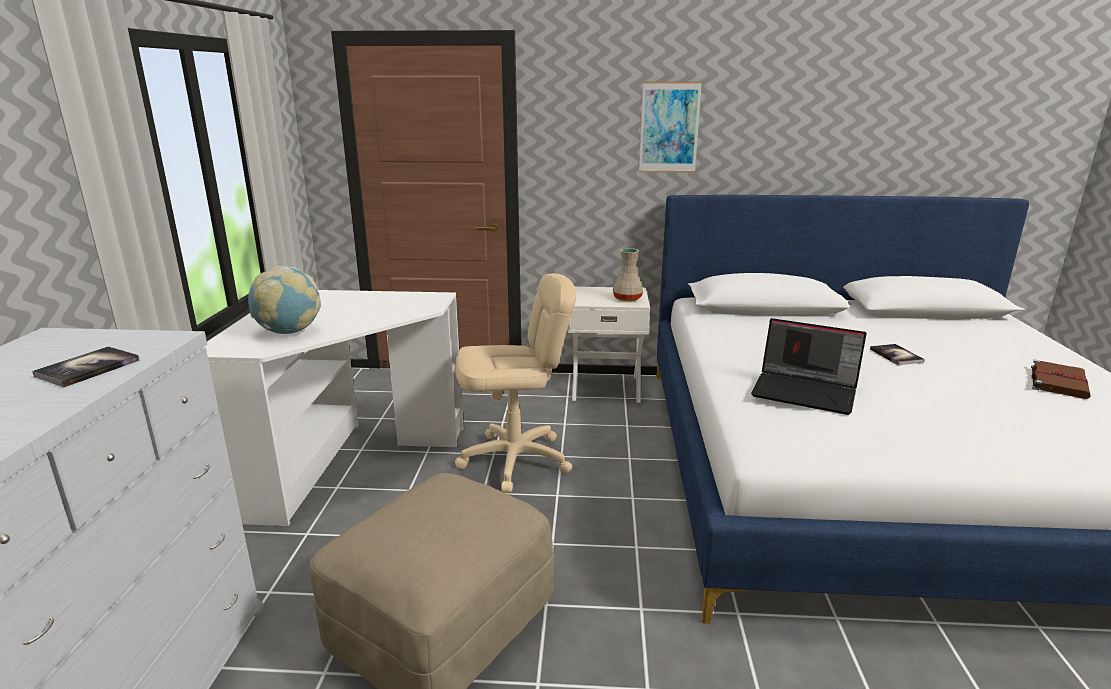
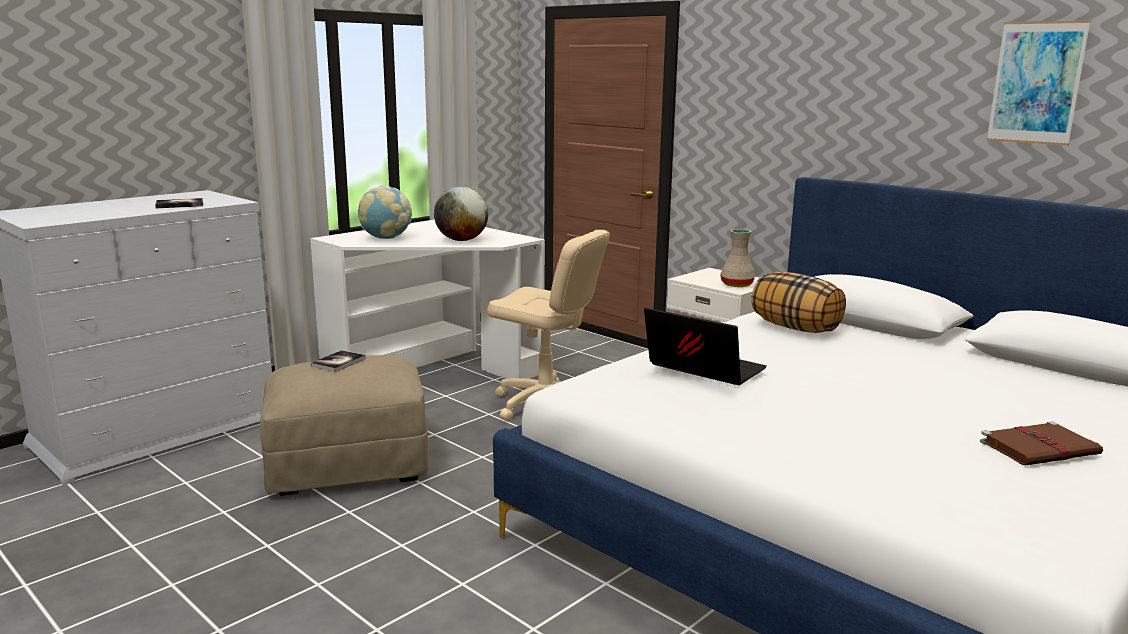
camera: 40 degrees right, 5 degrees down
picture [639,82,702,173] -> picture moved to [987,20,1091,146]
laptop [751,318,867,415] -> laptop turned 150 degrees clockwise [644,308,767,385]
book [870,344,925,365] -> book moved to [311,350,366,372]
none -> globe [434,187,488,241]
none -> pillow [751,272,846,333]

